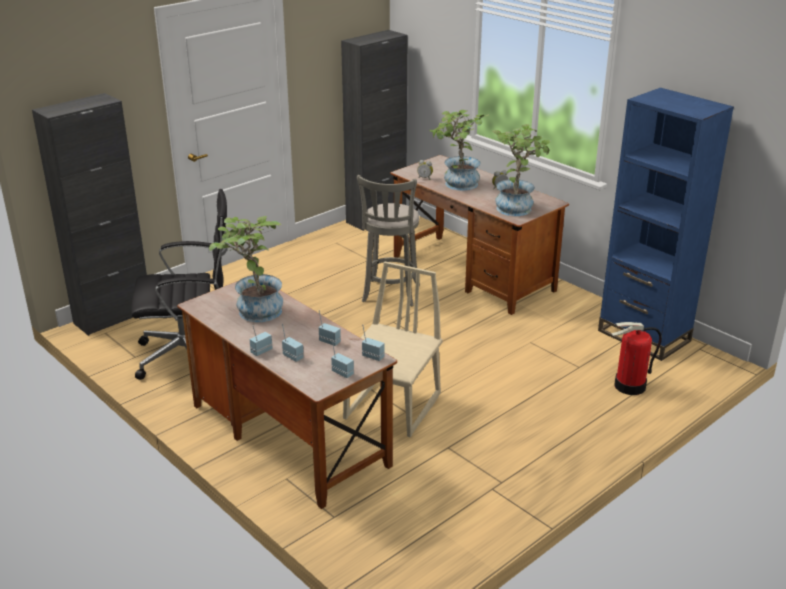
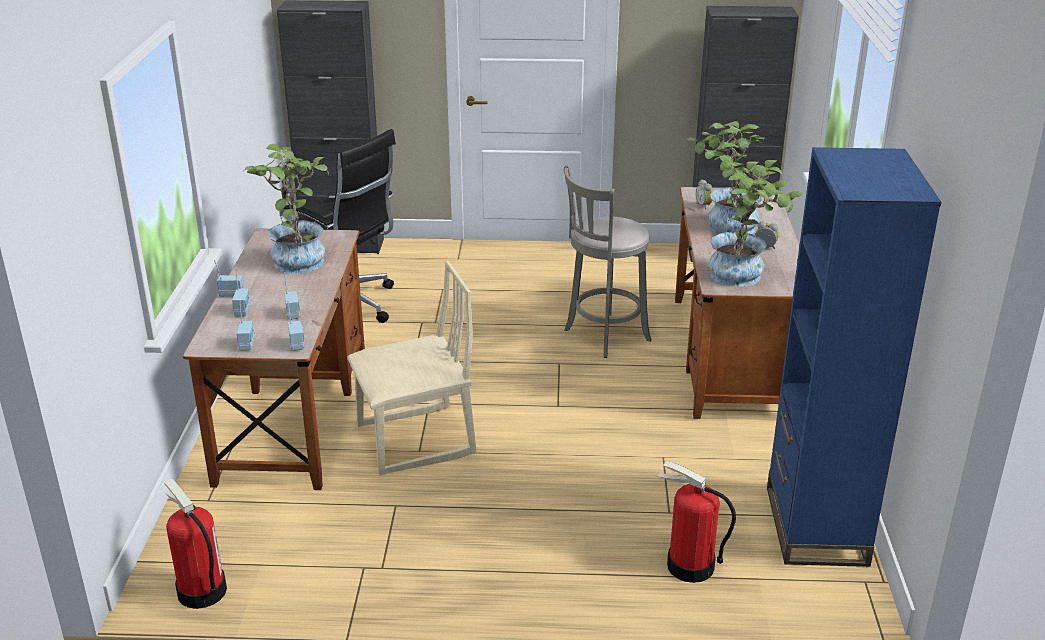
camera: 45 degrees right, 0 degrees up
none -> fire extinguisher [163,479,227,609]

